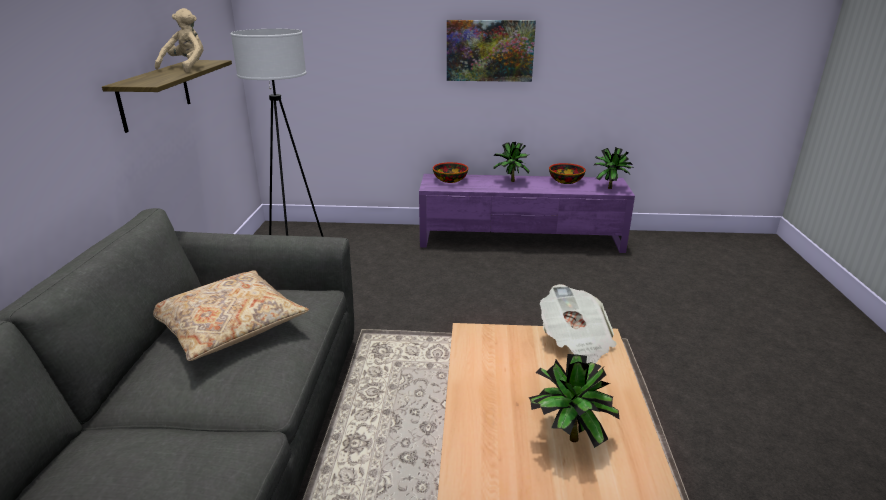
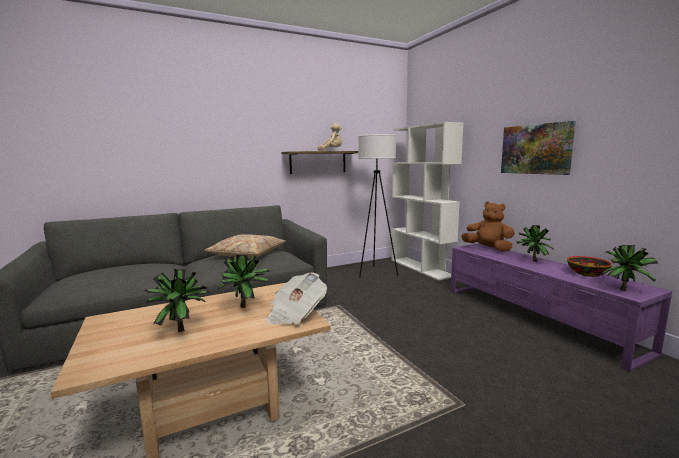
camera: 60 degrees right, 15 degrees down
bowl [433,162,468,183] -> brown plush toy [461,202,515,252]
none -> potted plant [217,255,270,308]
none -> white bookcase [391,122,463,280]

